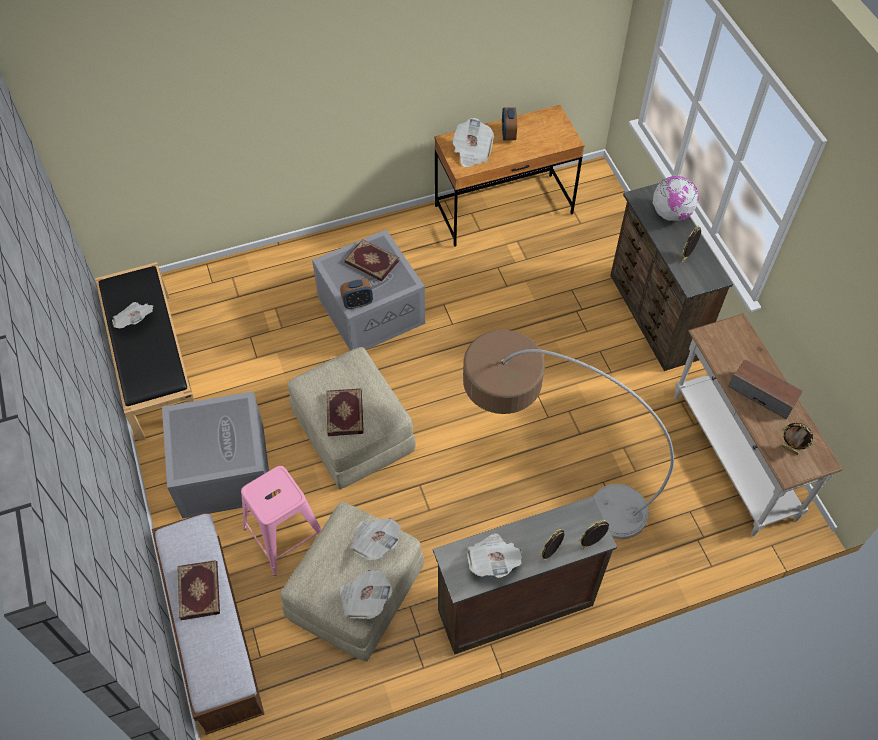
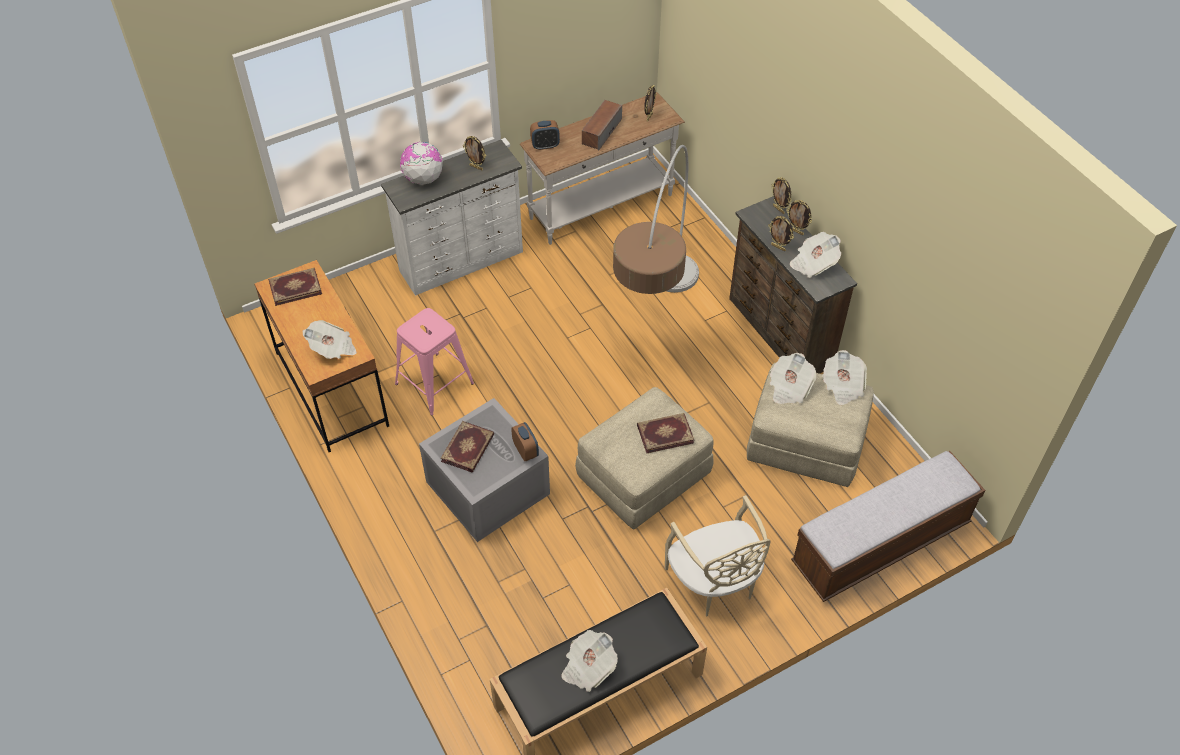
camera: 100 degrees left, 5 degrees down
grey storage box [162,391,272,519] -> beige chair [665,495,770,616]
book [177,560,220,620] -> book moved to [268,268,322,306]
pink stool [241,466,322,576] -> pink stool moved to [395,308,474,416]
alarm clock [502,107,517,140] -> alarm clock moved to [530,120,560,150]
brown dresser [610,183,733,371] -> white dresser [381,140,523,296]
none -> picture frame [768,216,794,251]

